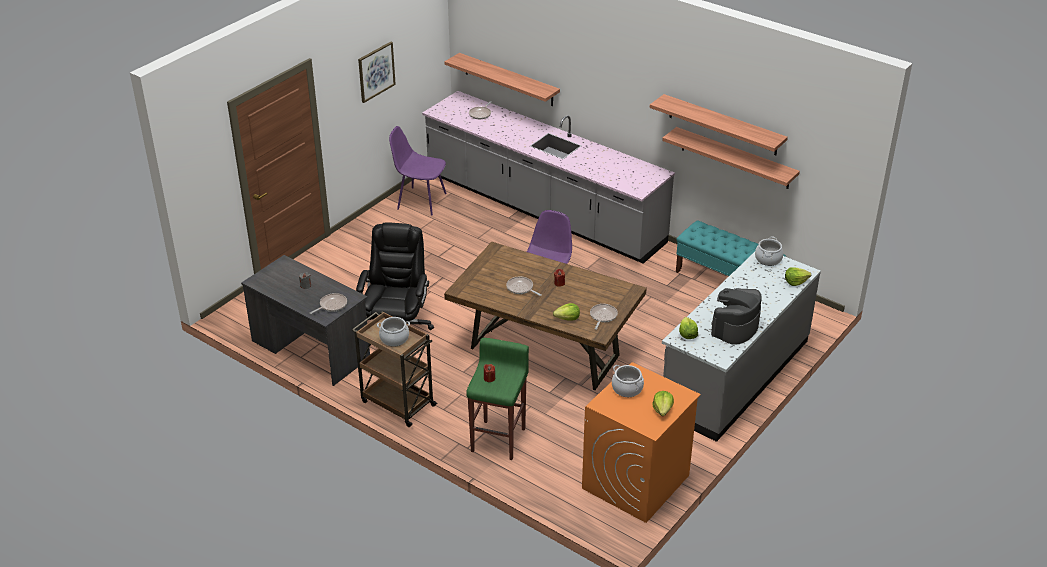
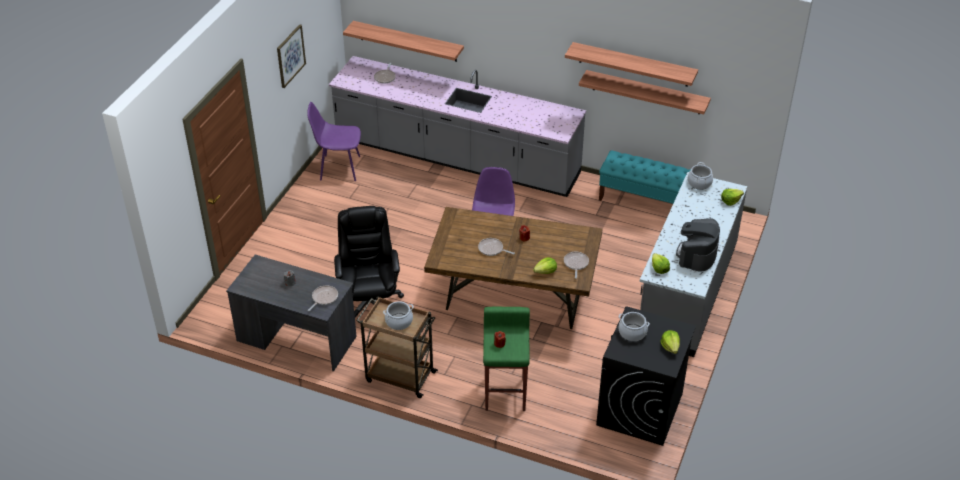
camera: 15 degrees left, 5 degrees up
orange washing machine [582,362,701,523] -> black washing machine [596,306,696,446]

